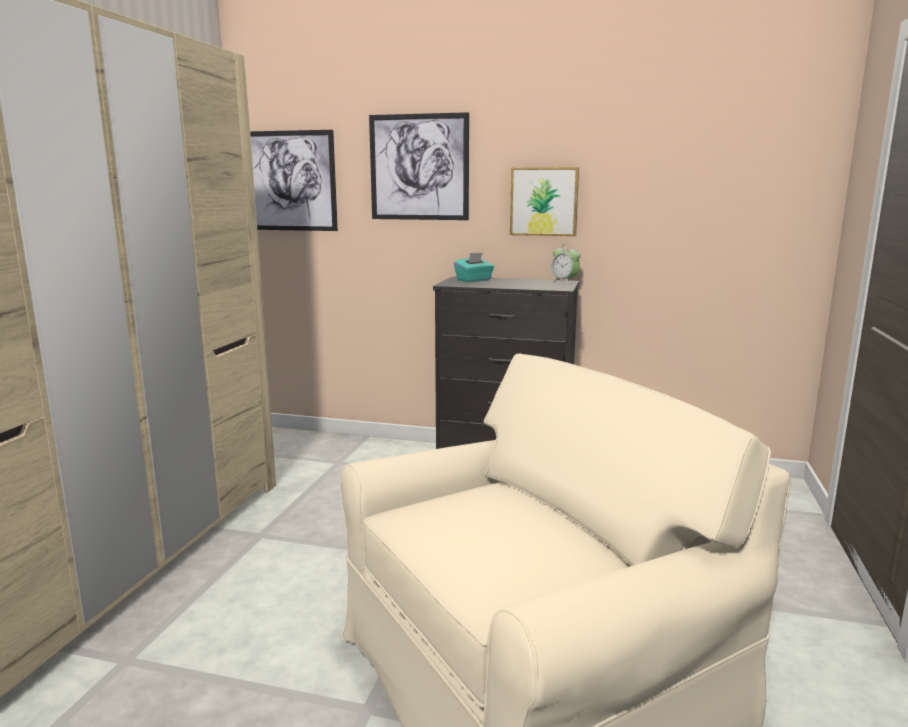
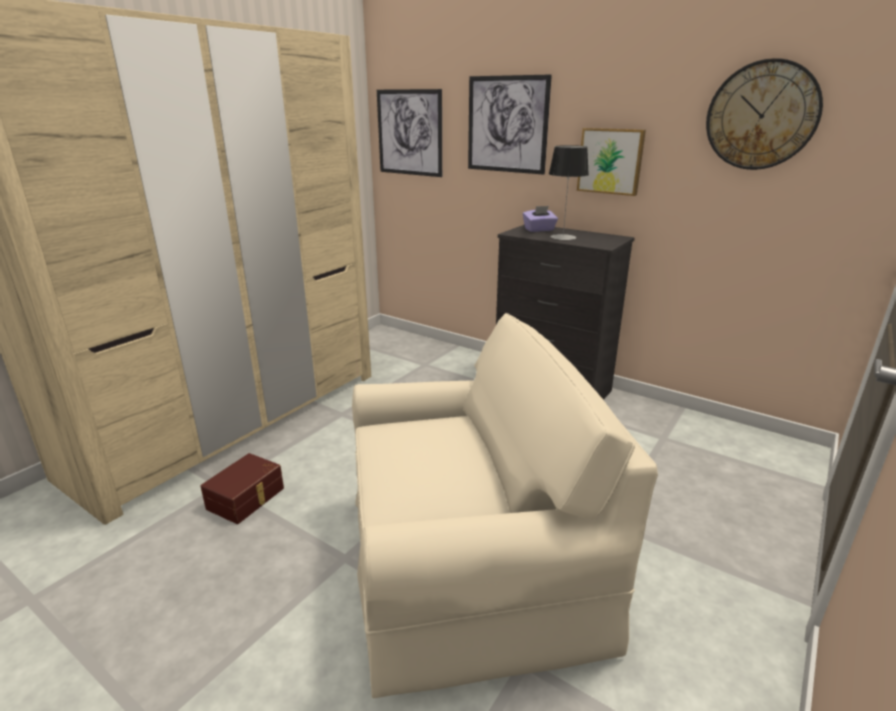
camera: 20 degrees right, 10 degrees up
turquoise tissue box [454,252,494,282] -> purple tissue box [523,206,558,232]
alarm clock [551,243,581,284] -> none
none -> brown storage box [201,453,284,524]
none -> table lamp [549,145,589,240]
none -> wall clock [706,58,823,170]

